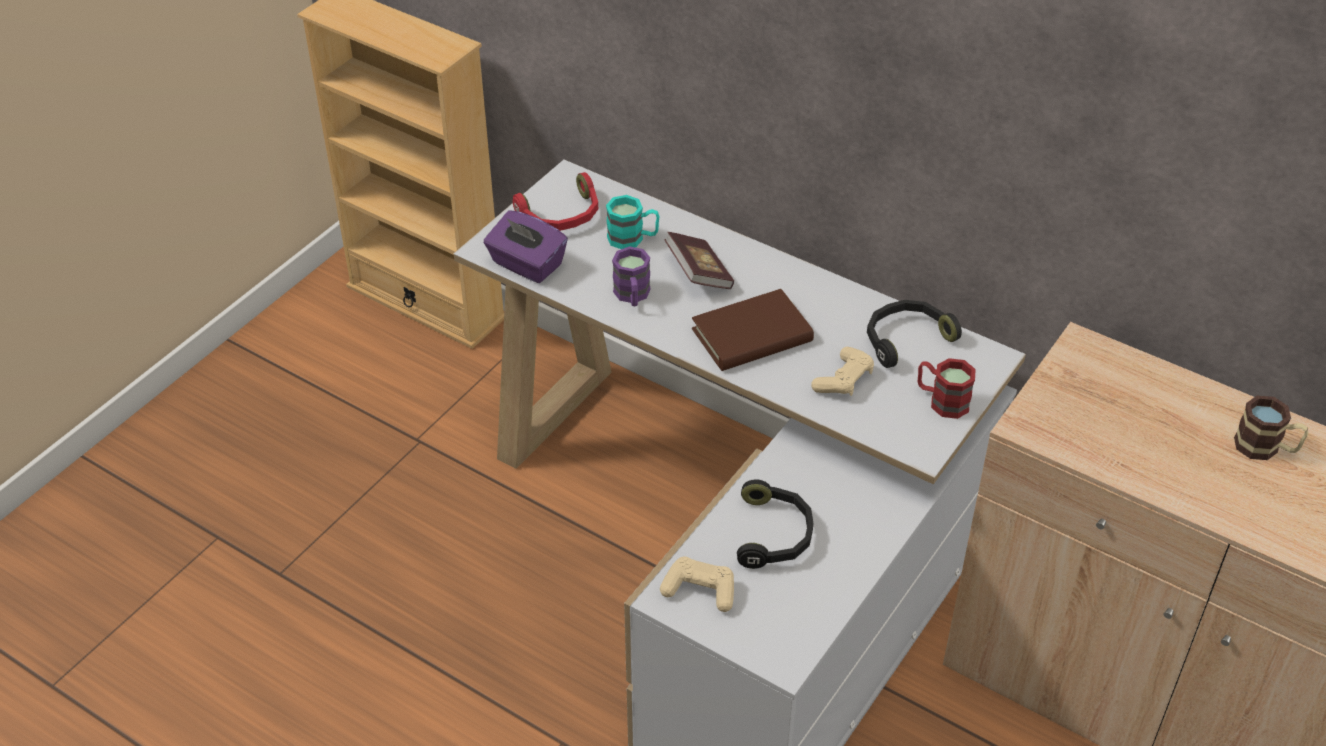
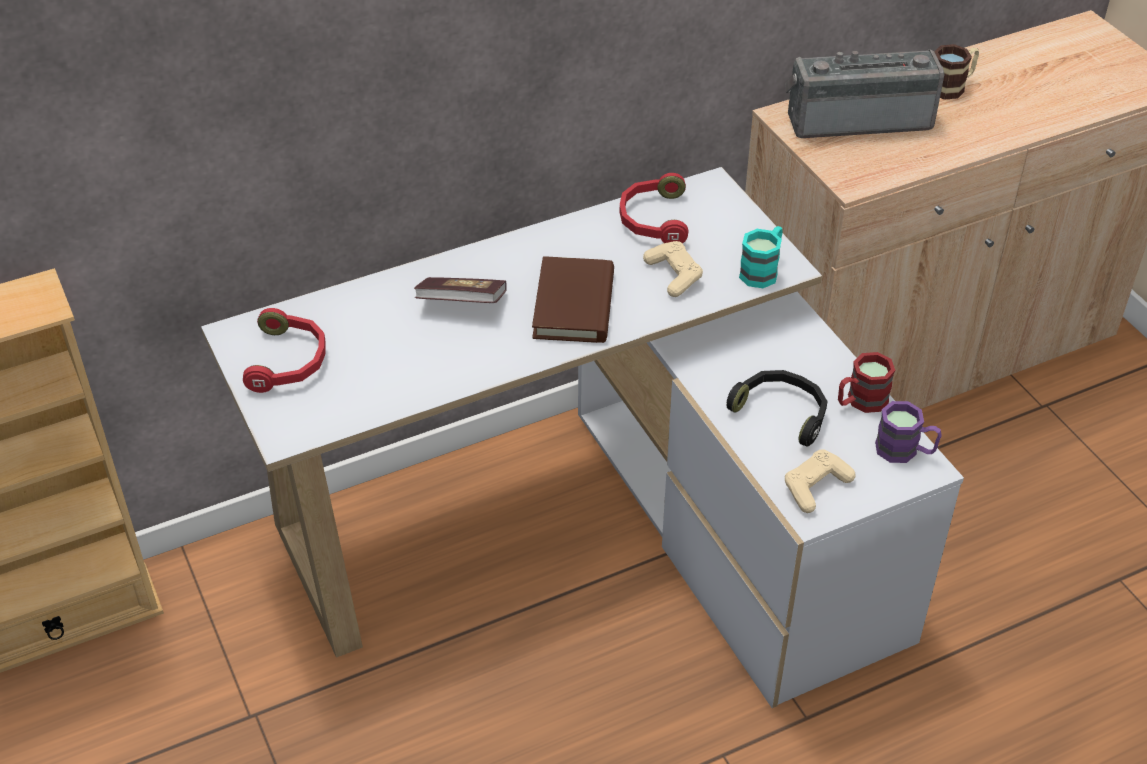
camera: 60 degrees left, 0 degrees up
purple tissue box [484,210,568,283] -> none
turquoise mug [606,195,659,249] -> turquoise mug moved to [739,226,783,288]
purple mug [612,246,651,306] -> purple mug moved to [875,401,942,463]
black headphones [867,300,962,368] -> red headphones [620,173,688,244]
red mug [918,358,975,419] -> red mug moved to [838,352,895,413]
none -> radio [785,49,945,138]

